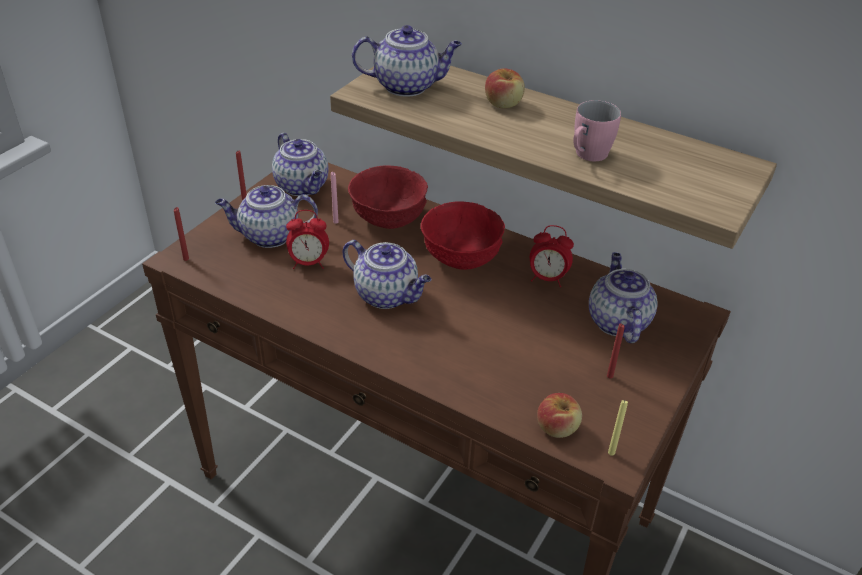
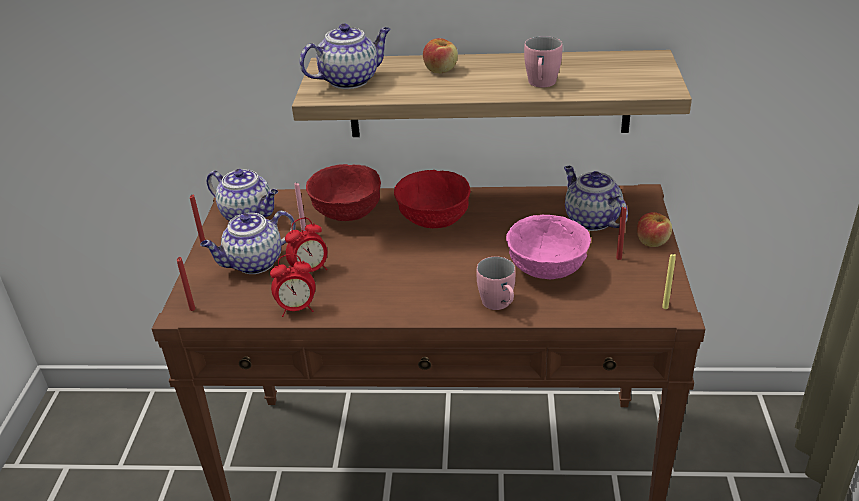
camera: 25 degrees left, 5 degrees down
teapot [343,240,432,309] -> none
alarm clock [530,225,574,287] -> alarm clock moved to [270,254,316,317]
apple [537,393,582,438] -> apple moved to [637,212,672,247]
none -> pink mug [476,257,516,310]
none -> pink bowl [506,215,591,279]

